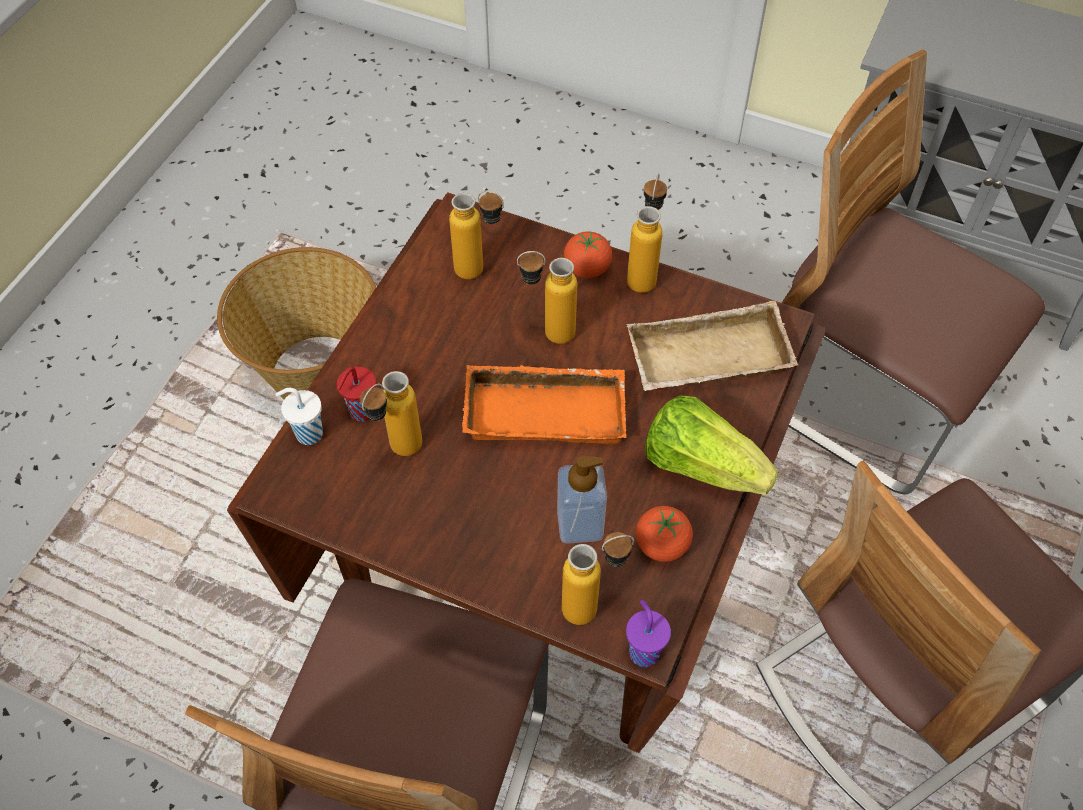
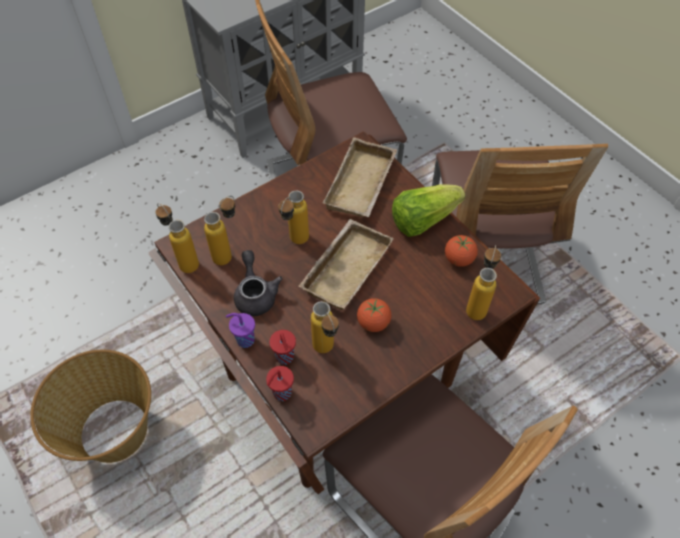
camera: 60 degrees left, 0 degrees up
white cup [276,388,323,445] -> red cup [266,366,294,401]
orange tray [462,365,627,444] -> beige tray [298,219,394,310]
soap dispenser [557,456,607,544] -> none
tomato [564,231,612,278] -> tomato moved to [357,298,391,332]
purple cup [626,600,671,667] -> purple cup moved to [226,313,255,348]
bottle [627,174,667,293] -> bottle moved to [155,203,199,273]
none -> grey teapot [234,250,283,316]

